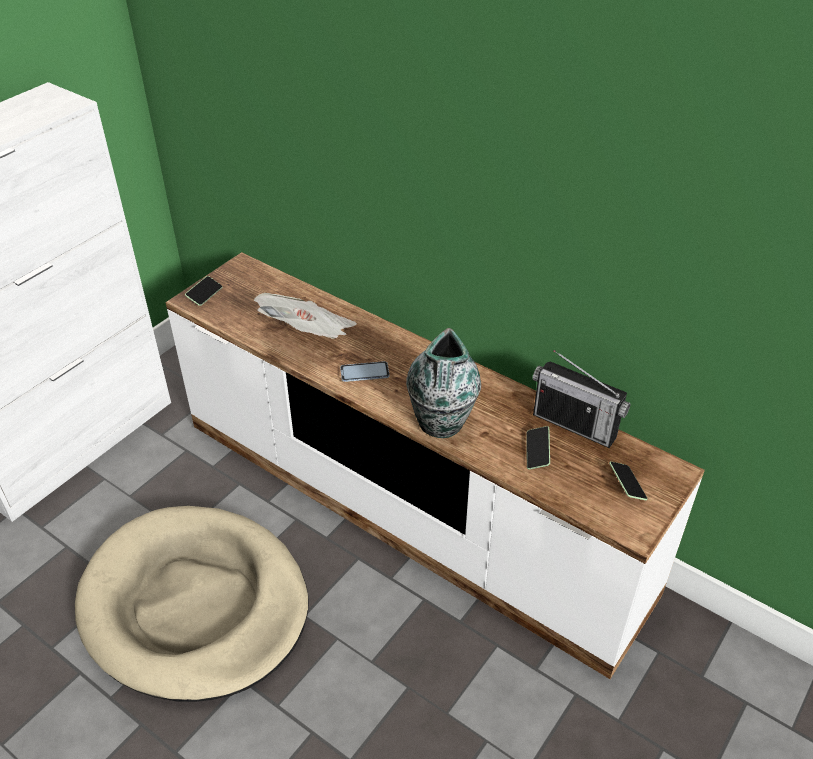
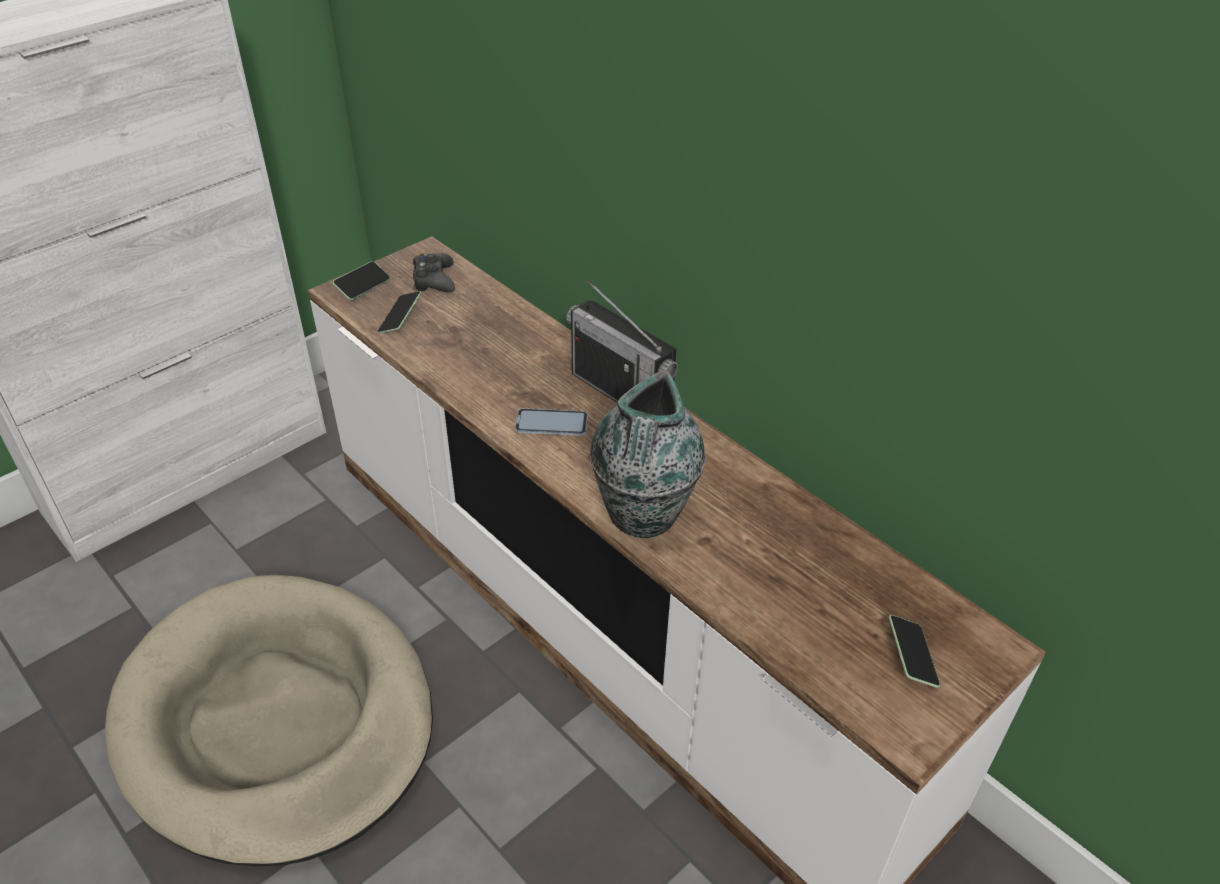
camera: 10 degrees right, 0 degrees up
newspaper [254,293,357,339] -> none
phone [526,426,550,470] -> phone moved to [377,291,422,334]
radio [533,350,631,448] -> radio moved to [566,280,678,403]
none -> black game controller [413,253,455,292]

